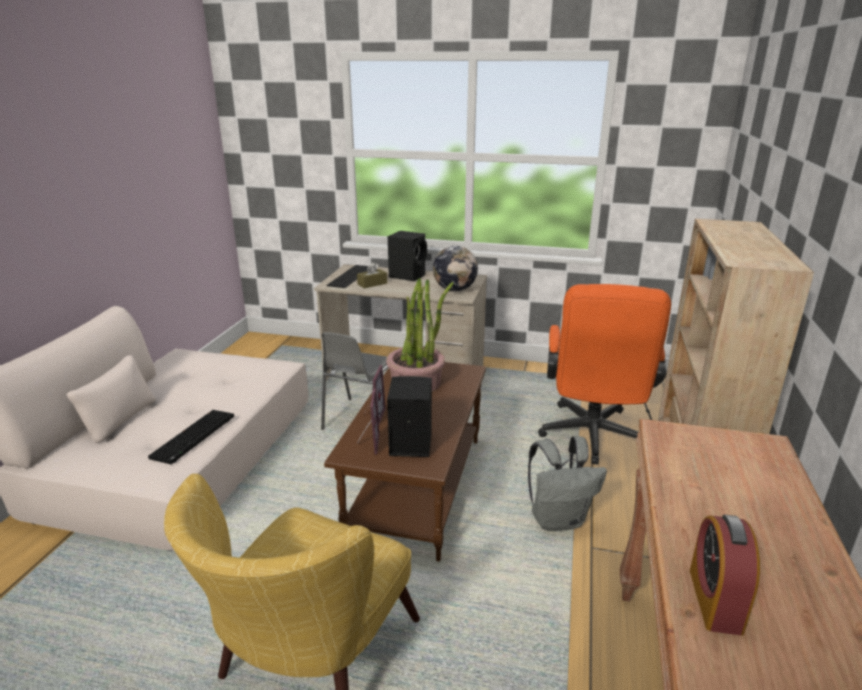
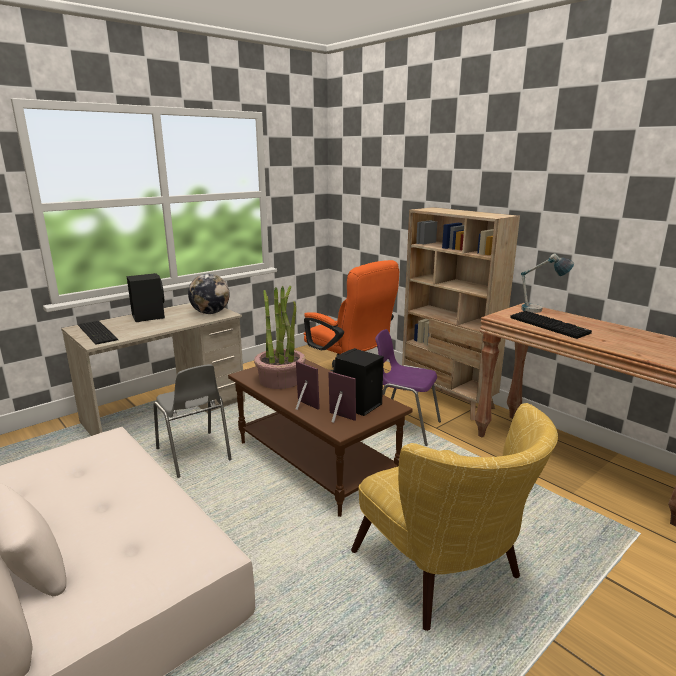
camera: 55 degrees left, 5 degrees down
keyboard [148,410,234,464] -> keyboard moved to [510,311,592,339]
brown tissue box [357,262,387,288] -> none
grey backpack [528,436,607,531] -> purple chair [375,329,441,446]
alarm clock [690,514,760,635] -> none
none -> table lamp [521,253,574,313]

